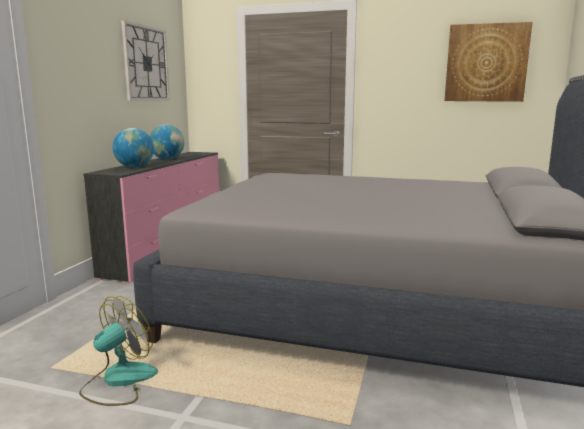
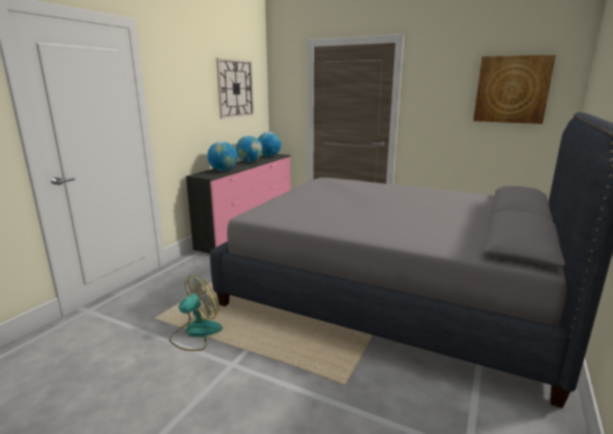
camera: 10 degrees right, 5 degrees up
none -> globe [258,132,281,157]

